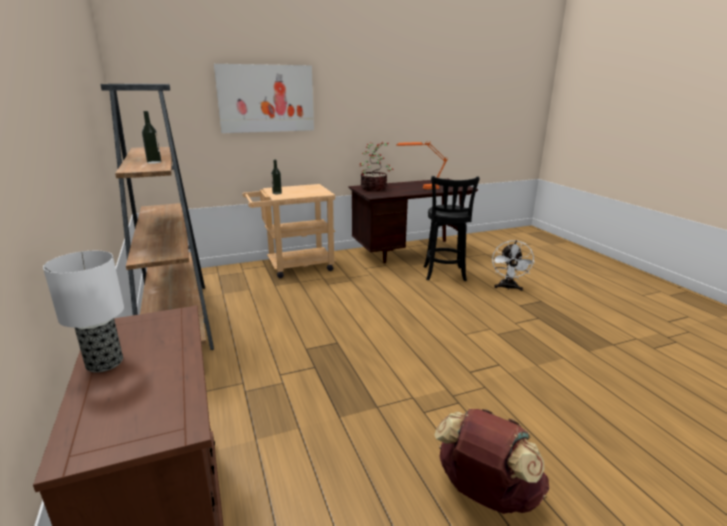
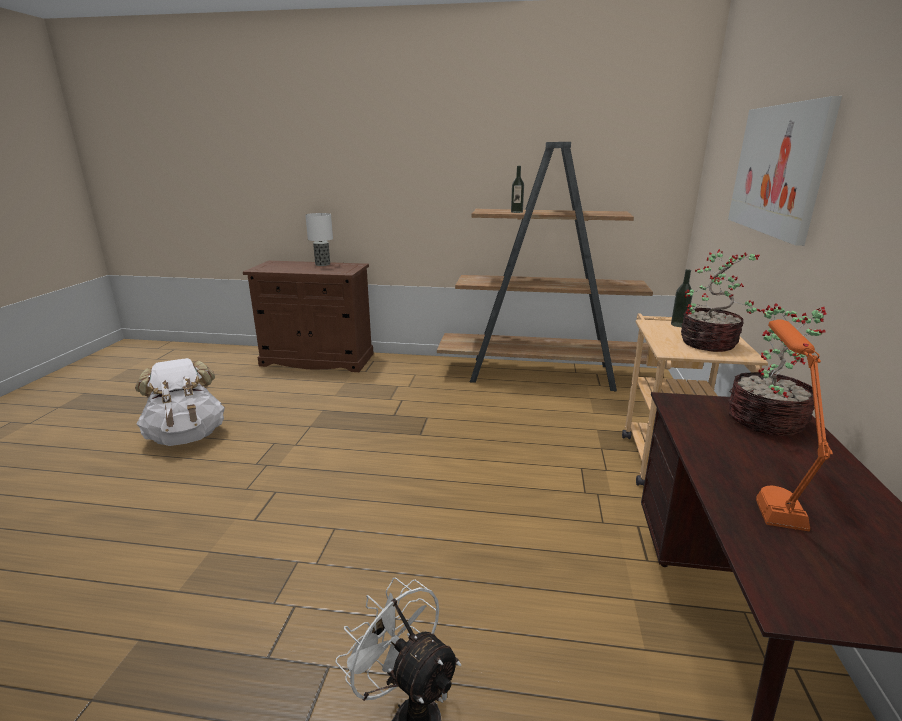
camera: 120 degrees right, 0 degrees up
black stool [424,176,480,281] -> none
brown backpack [435,409,549,514] -> white backpack [135,358,225,446]
none -> potted plant [681,249,761,352]

